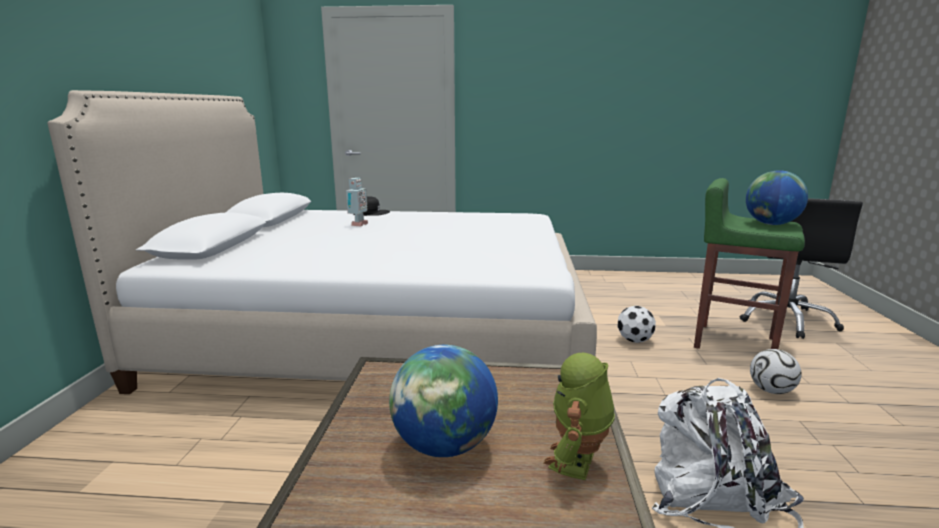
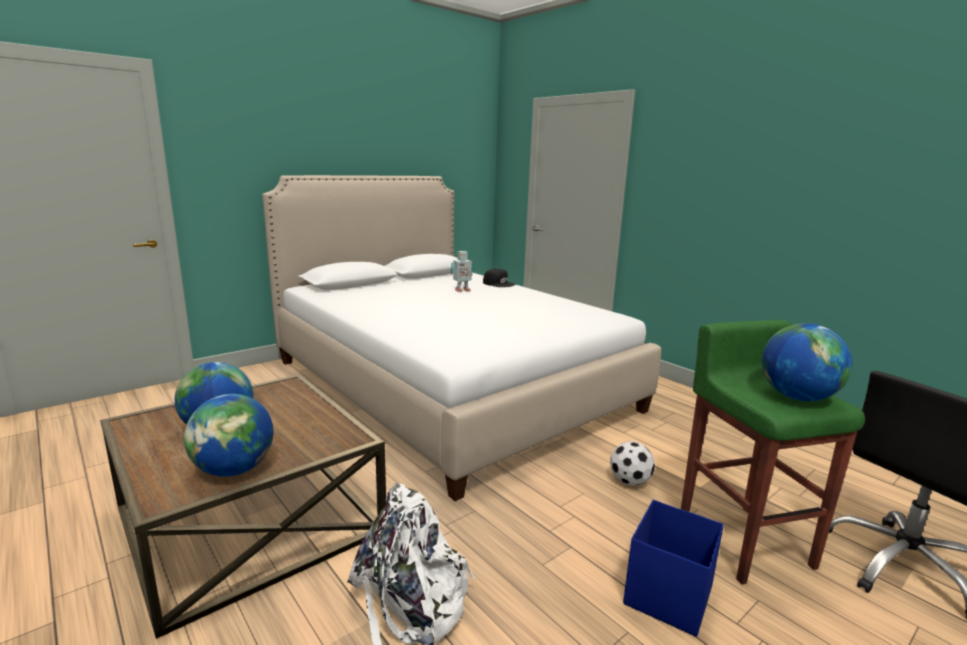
camera: 45 degrees right, 0 degrees up
toy robot [543,353,615,480] -> globe [184,394,273,477]
football [750,349,802,394] -> blue storage box [623,500,724,637]

